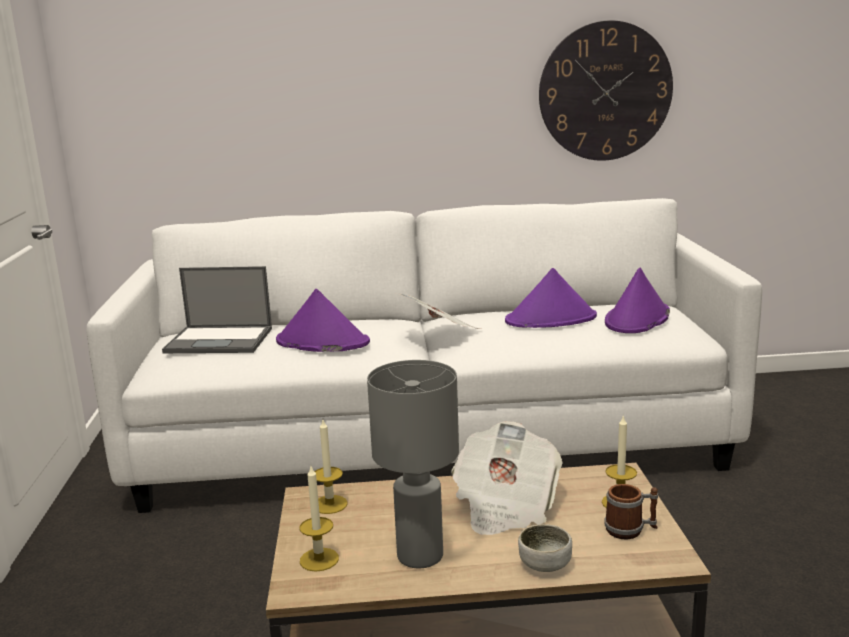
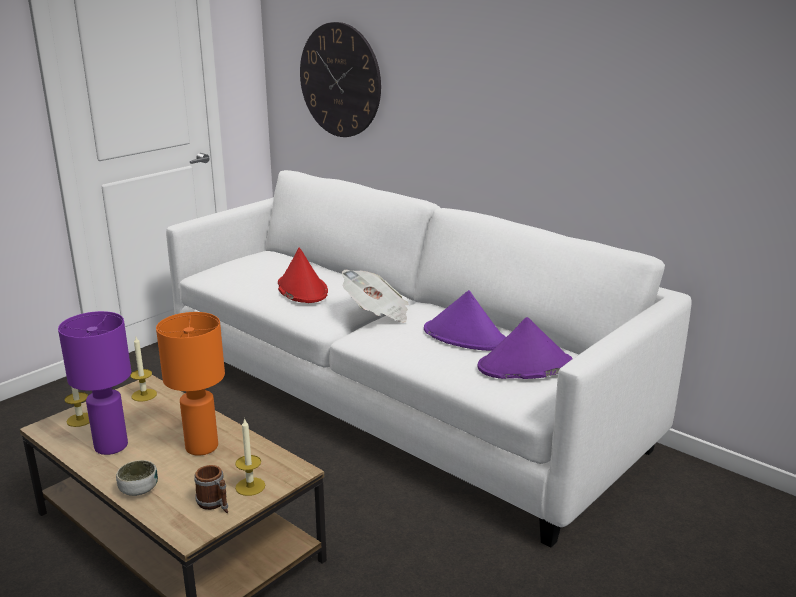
camera: 45 degrees right, 5 degrees up
laptop [162,266,272,353] -> none
purple hat [276,289,370,352] -> red hat [278,248,328,303]
grey table lamp [367,360,459,568] -> purple table lamp [58,311,131,455]
newspaper [451,421,563,535] -> orange table lamp [156,312,225,456]
wall clock [539,20,673,161] -> wall clock moved to [300,22,381,137]

